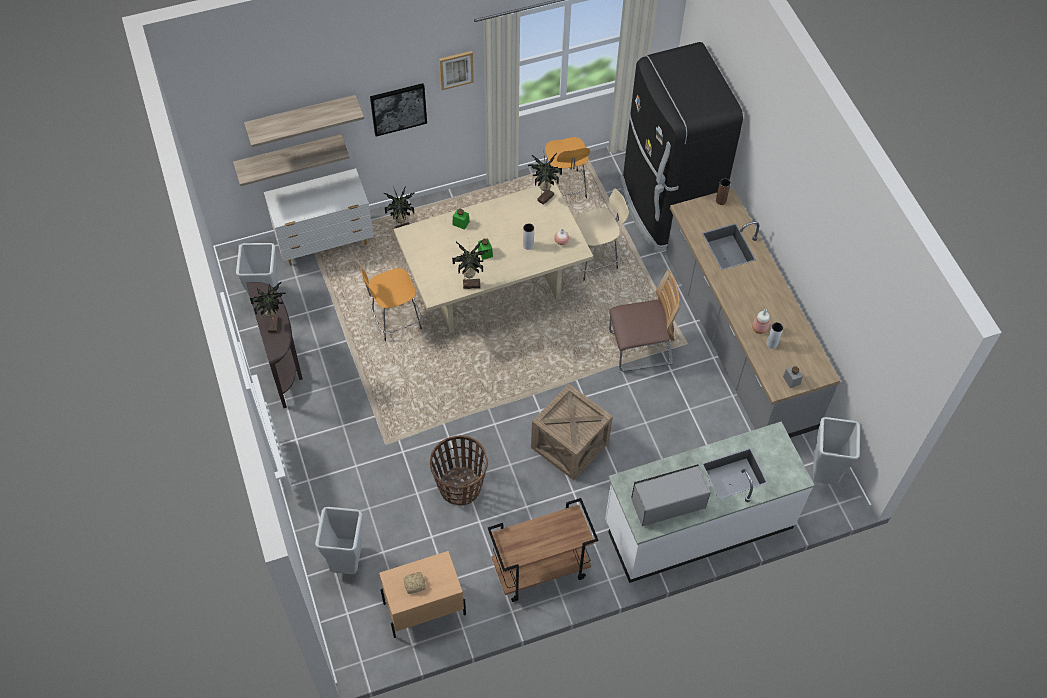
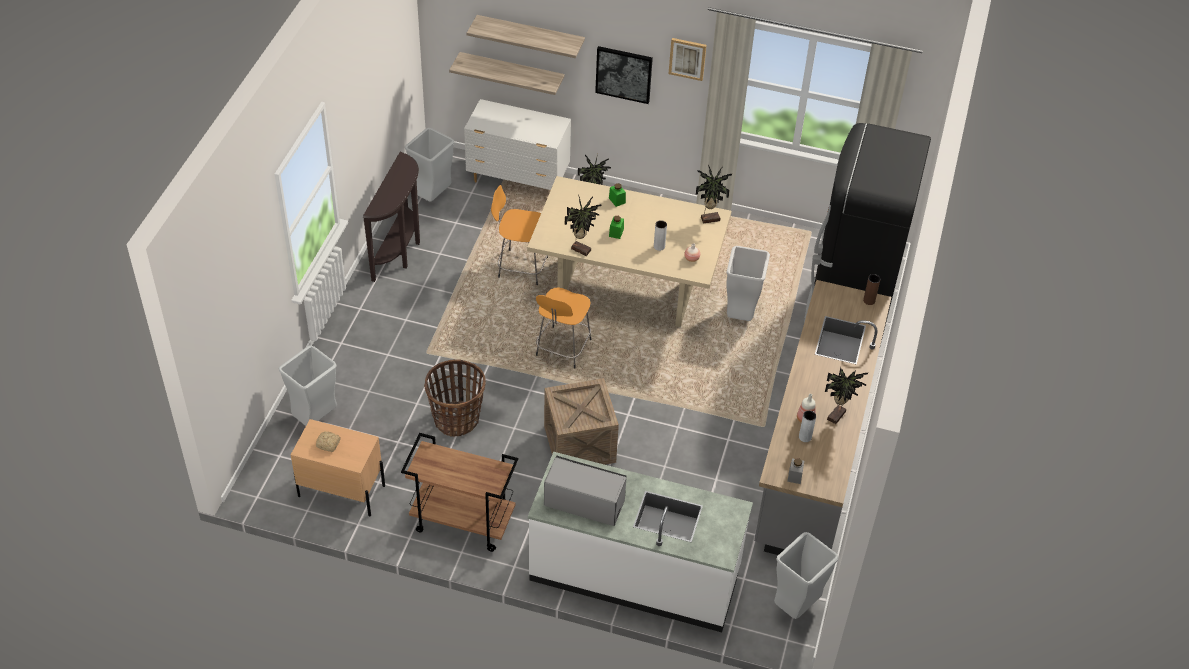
camera: 35 degrees right, 10 degrees down
potted plant [250,282,286,333] -> potted plant moved to [825,367,868,424]
orange stool [545,137,590,198] -> orange stool moved to [536,288,591,369]
beige stool [575,188,629,280] -> grey trash can [726,246,770,321]
chair [609,269,680,371] -> none

